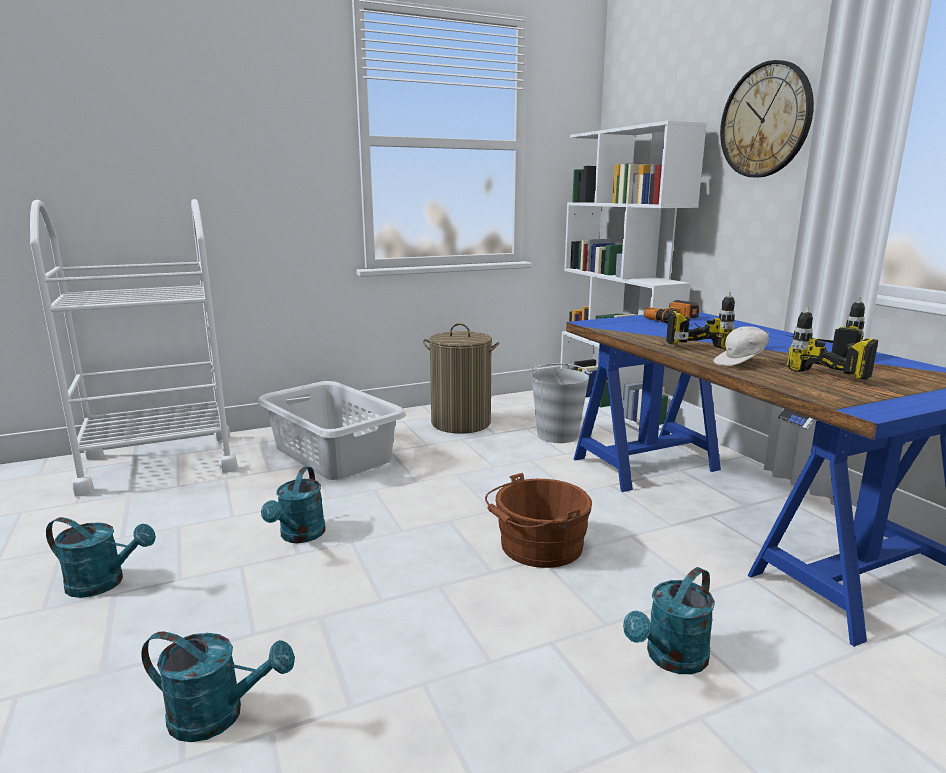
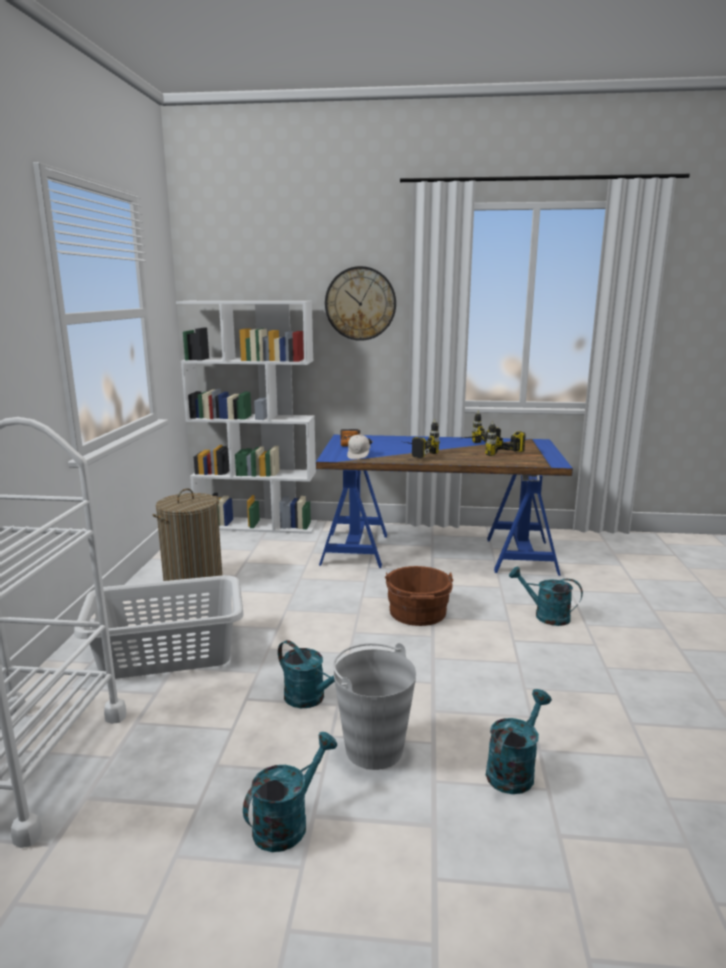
camera: 60 degrees left, 0 degrees up
grey bucket [529,363,593,443] -> grey bucket moved to [333,643,417,770]
turquoise watering can [623,567,715,674] -> turquoise watering can turned 135 degrees clockwise [509,566,583,626]
white cap [714,326,769,366] -> white cap moved to [347,434,370,459]

